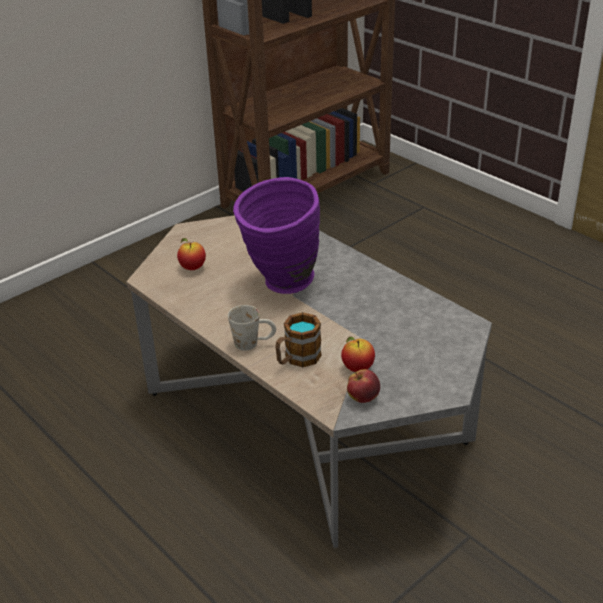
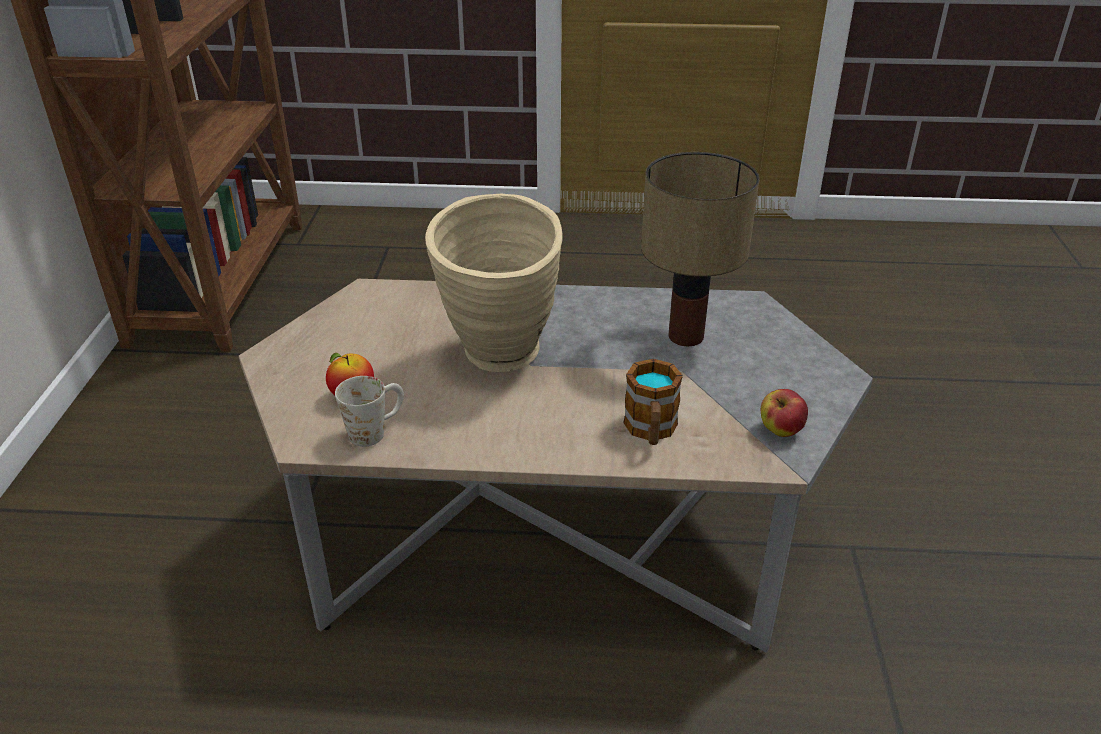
camera: 45 degrees left, 0 degrees up
white mug [228,305,276,351] -> white mug moved to [335,376,404,447]
purple vase [233,177,320,294] -> beige vase [425,193,563,372]
apple [341,337,375,372] -> none
none -> table lamp [641,152,760,346]

